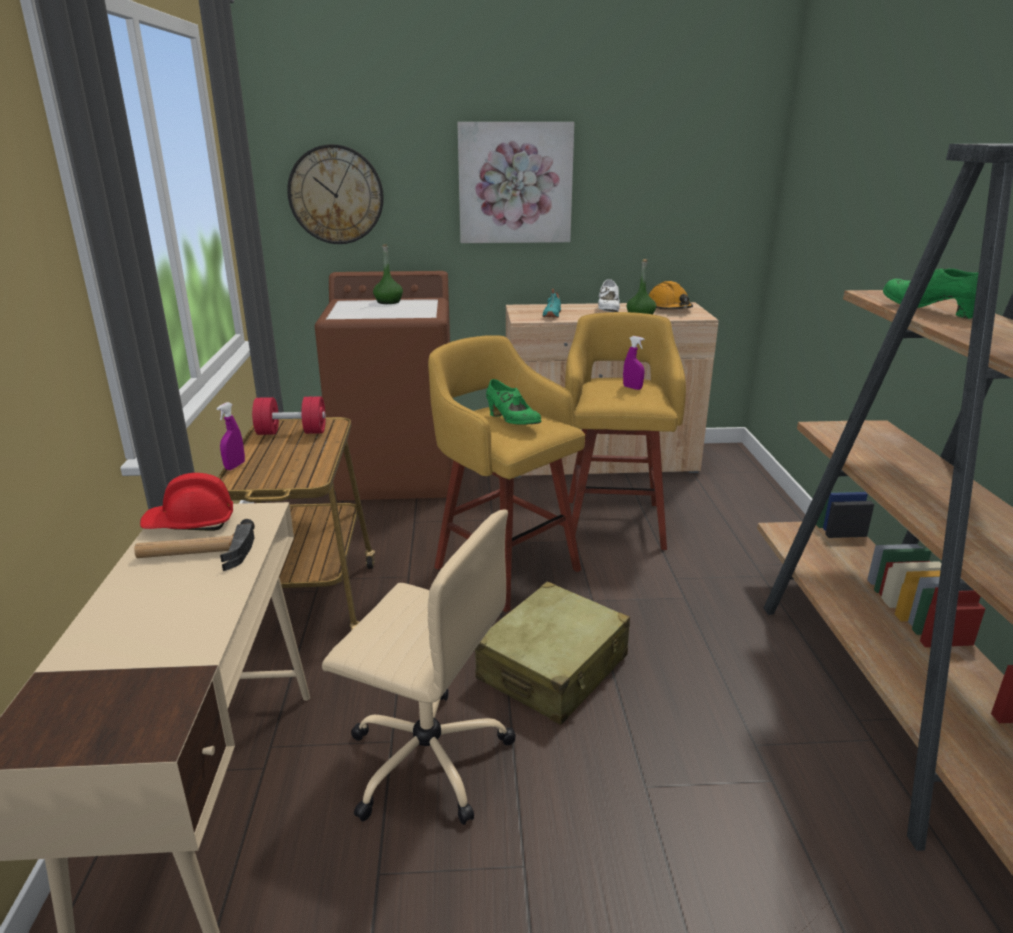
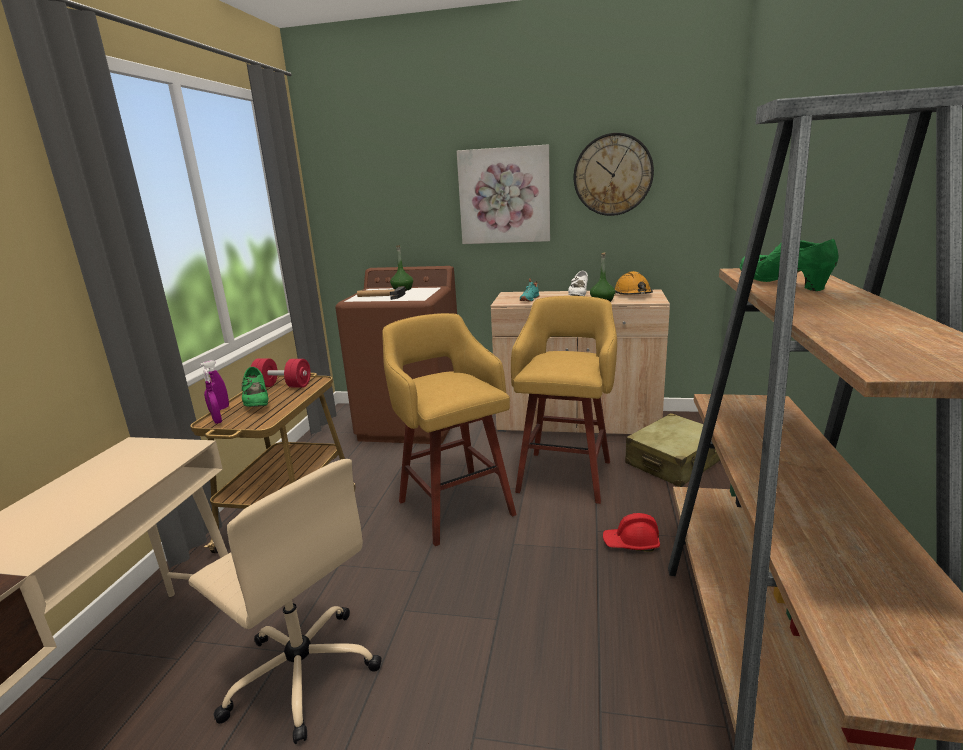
camera: 15 degrees right, 5 degrees down
hammer [134,519,255,571] -> hammer moved to [357,286,406,300]
red hard hat [140,473,233,531] -> red hard hat moved to [603,513,660,552]
wall clock [287,144,384,244] -> wall clock moved to [574,133,654,216]
beige suitcase [475,582,630,725] -> beige suitcase moved to [625,413,720,487]
green shoe [486,379,541,425] -> green shoe moved to [242,367,268,407]
purple spray bottle [623,336,644,390] -> purple spray bottle moved to [203,369,222,424]

